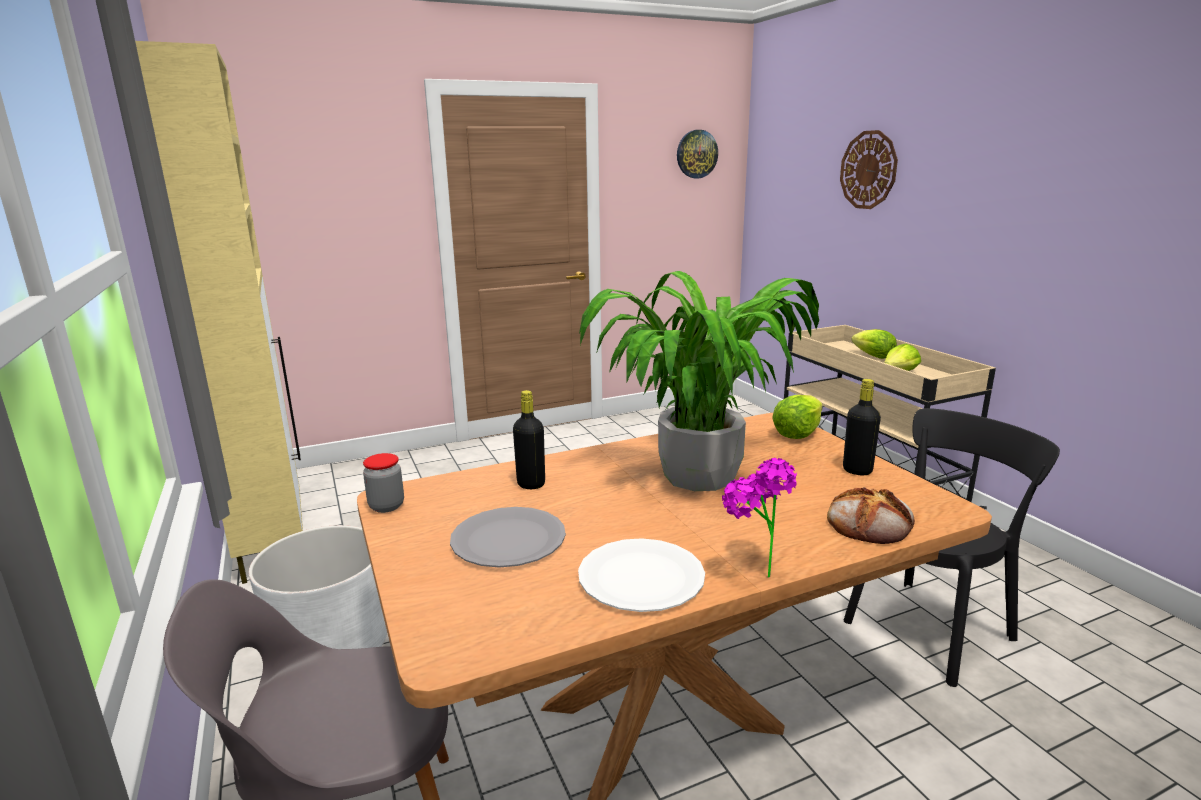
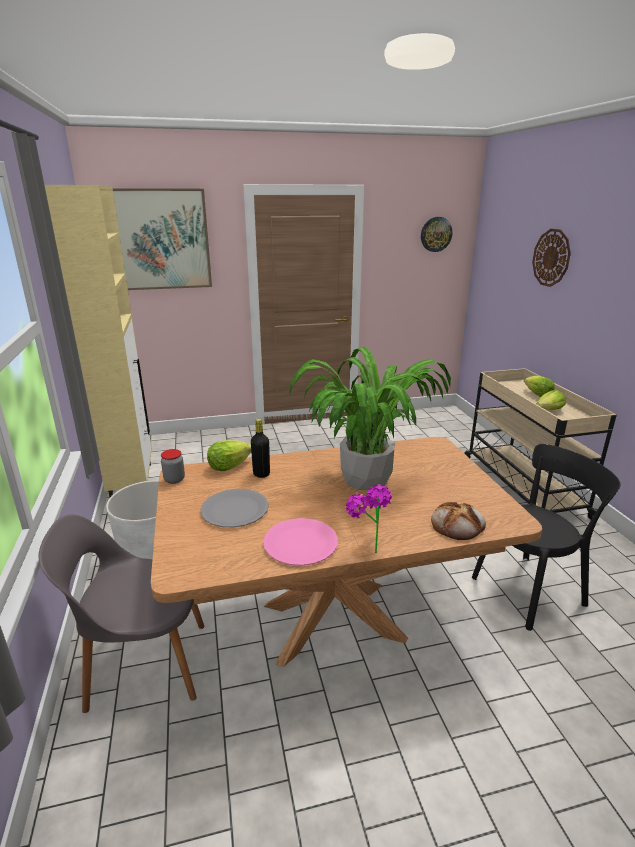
camera: 10 degrees right, 5 degrees up
white plate [578,538,705,612] -> pink plate [263,518,338,566]
lettuce [772,395,823,439] -> lettuce moved to [207,440,251,471]
black bottle [843,379,881,475] -> none
none -> picture [113,188,212,290]

